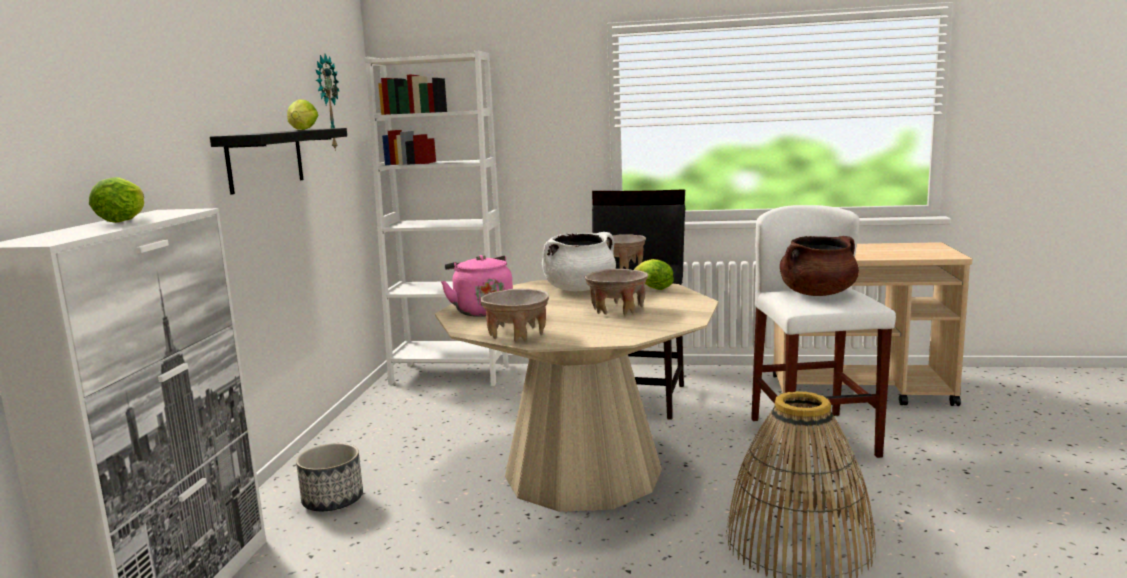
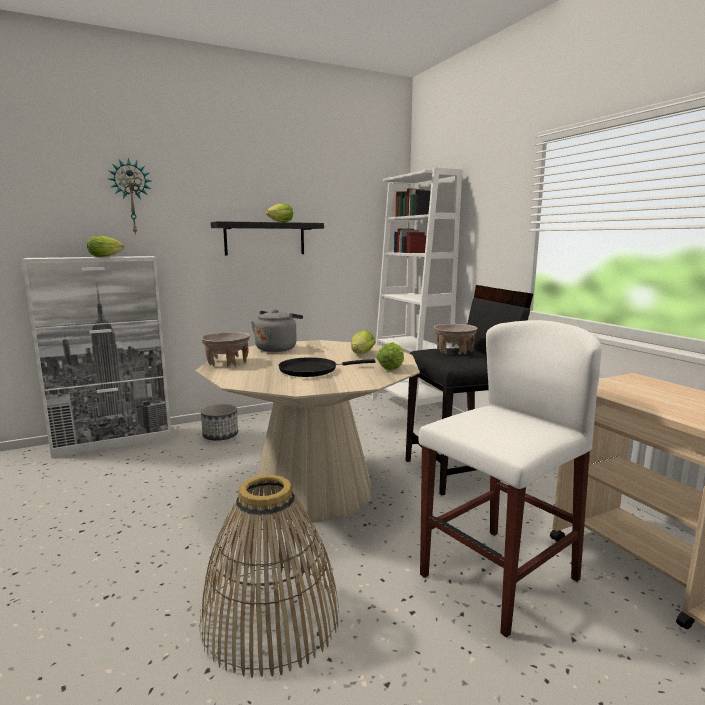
camera: 55 degrees right, 0 degrees up
wall clock [315,54,339,151] -> wall clock moved to [108,158,151,235]
pink kettle [441,255,513,317] -> grey kettle [251,309,303,352]
white cooking pot [542,232,616,291] -> lettuce [351,330,375,354]
beige bowl [585,269,648,316] -> black frying pan [278,357,376,377]
brown cooking pot [780,236,859,296] -> none

